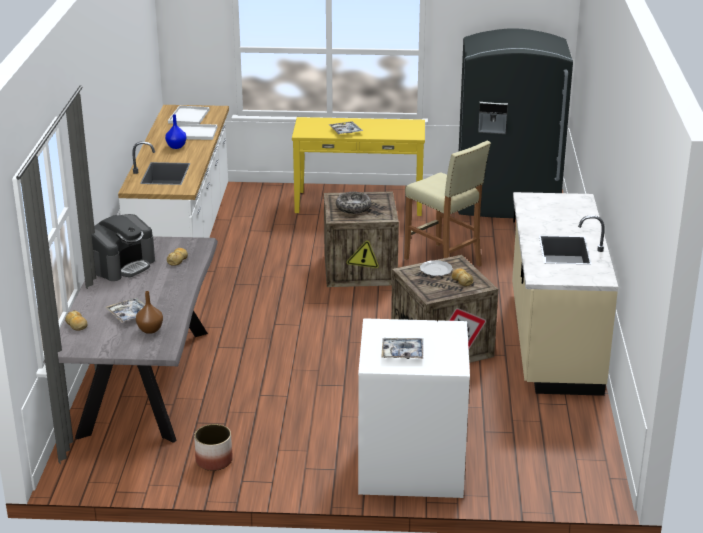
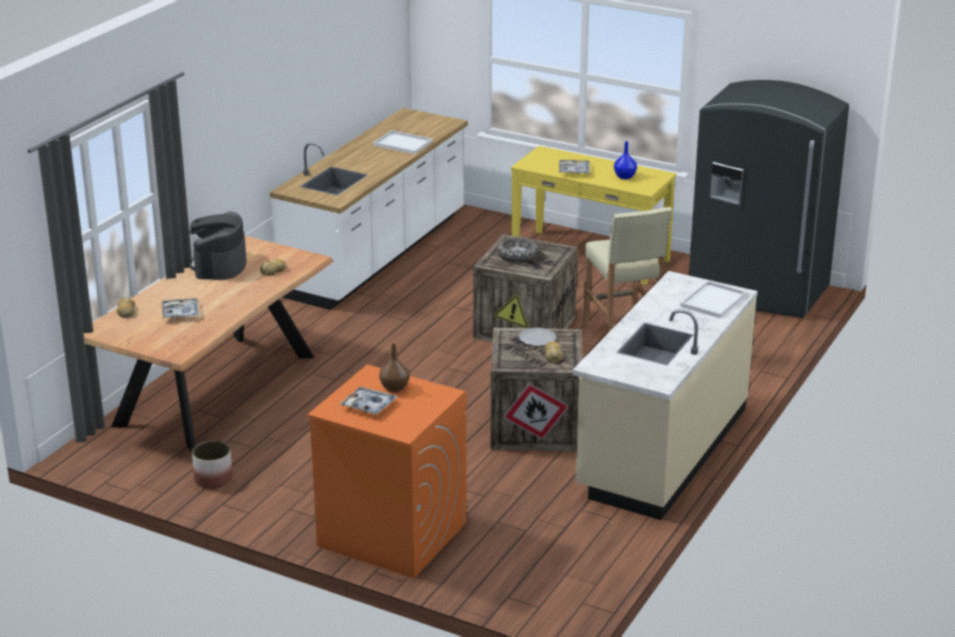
camera: 25 degrees right, 0 degrees up
grey dining table [43,236,218,443] -> brown dining table [84,236,333,452]
coffee machine [92,214,155,281] -> coffee machine turned 120 degrees clockwise [190,212,246,280]
brown vase [136,291,163,334] -> brown vase moved to [379,344,410,392]
blue vase [165,114,186,149] -> blue vase moved to [614,141,637,179]
white tray [168,105,209,124] -> white tray moved to [680,281,747,318]
white washing machine [358,318,470,498] -> orange washing machine [308,364,467,579]

